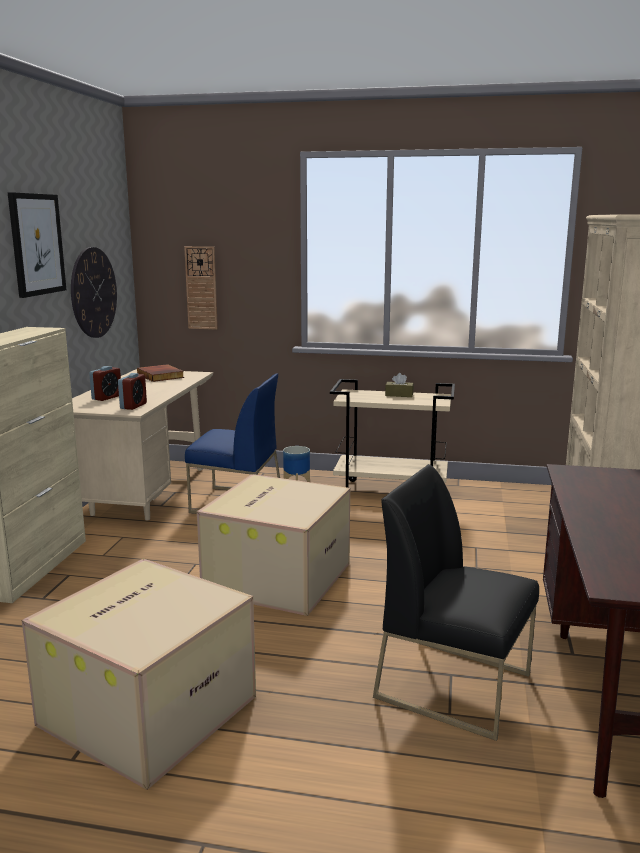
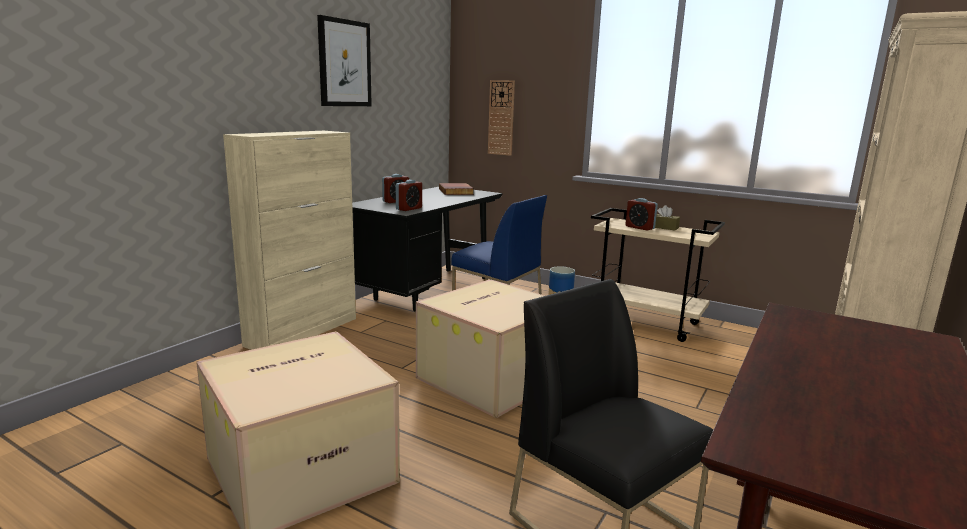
camera: 20 degrees right, 0 degrees up
wall clock [71,247,117,338] -> none
beige desk [72,369,213,521] -> black desk [352,187,503,311]
none -> alarm clock [626,198,658,231]

